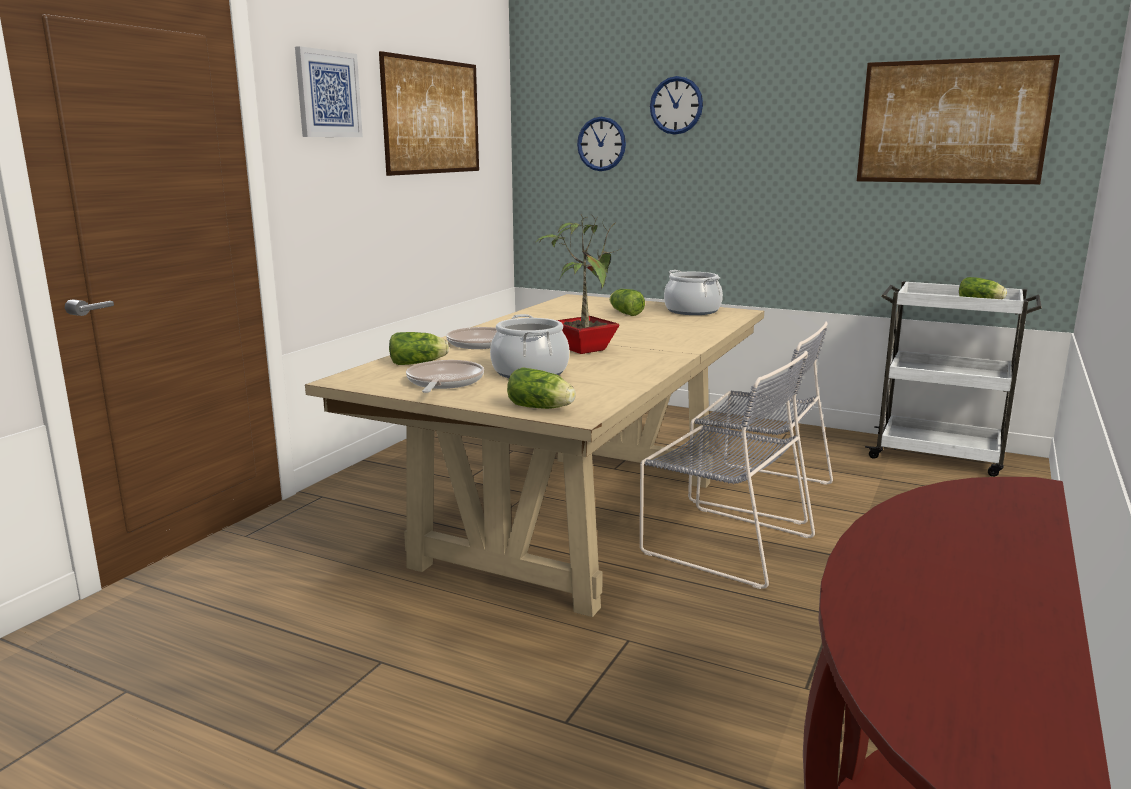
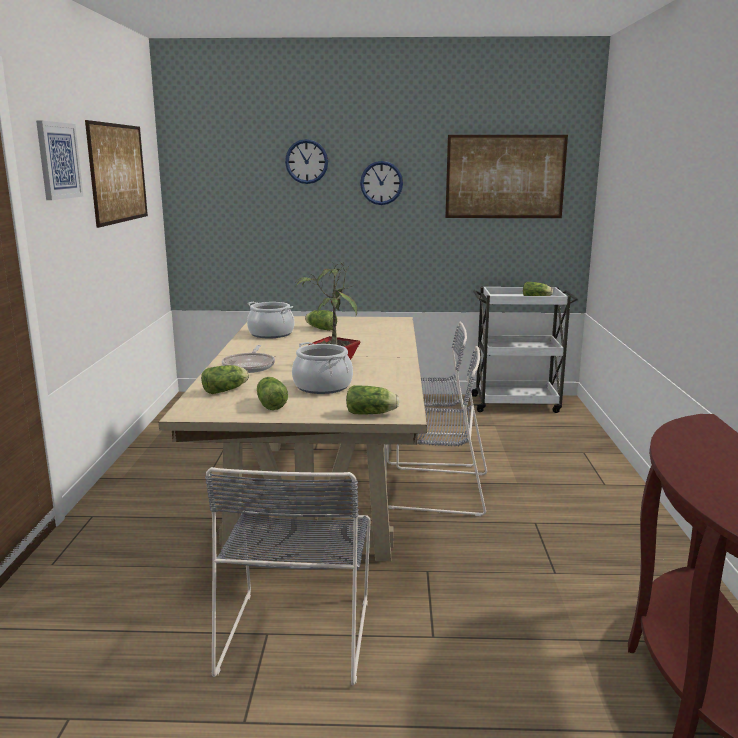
camera: 25 degrees left, 0 degrees up
frying pan [406,360,484,393] -> lettuce [257,377,288,410]
wall clock [577,117,626,171] -> wall clock moved to [360,161,403,205]
cooking pot [664,270,723,315] -> cooking pot moved to [247,302,294,338]
none -> grey chair [205,467,371,685]

